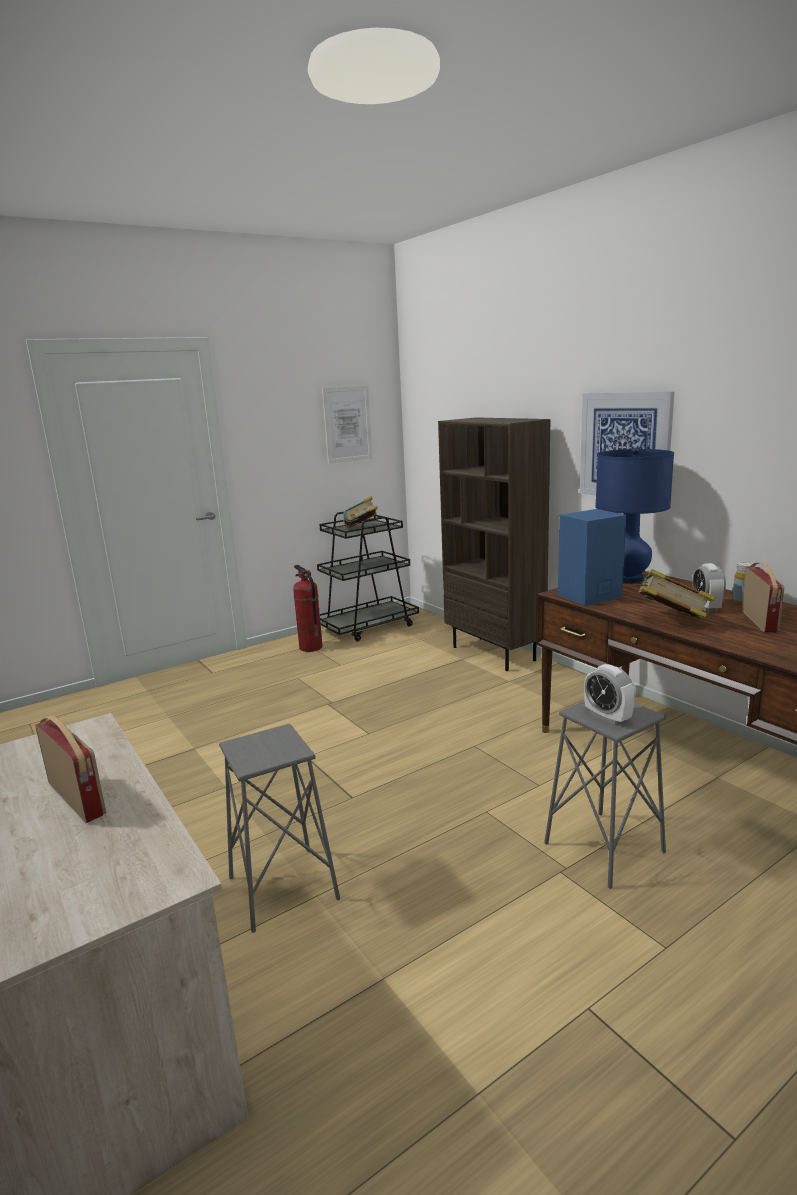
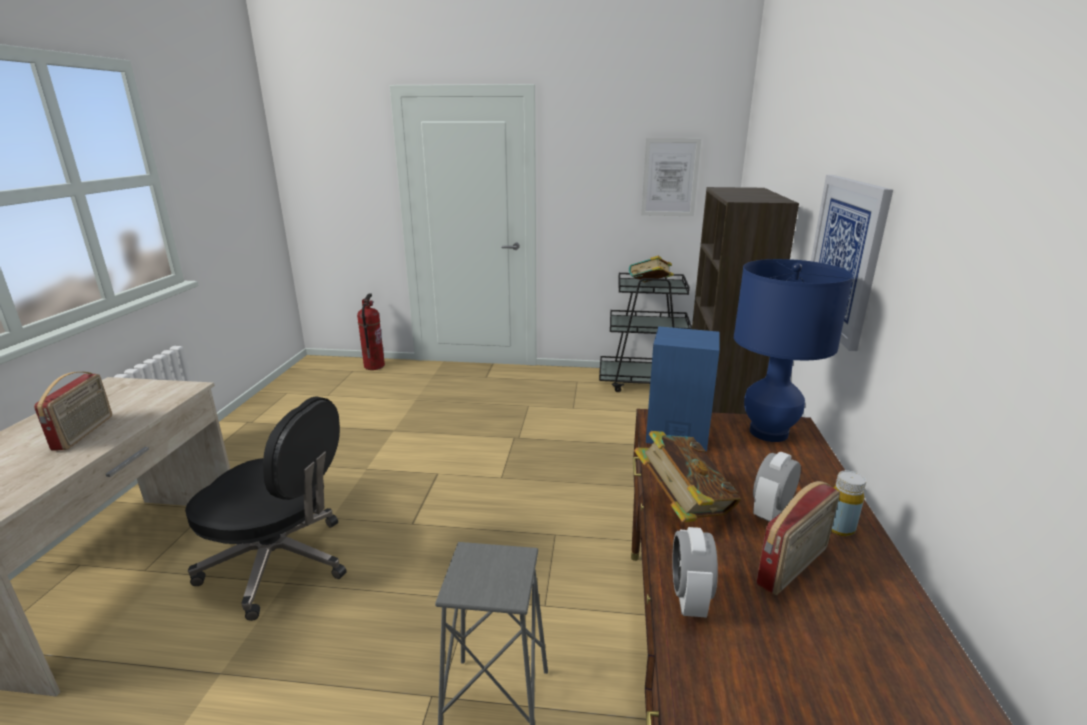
camera: 40 degrees right, 5 degrees up
grey stool [219,724,340,933] -> black office chair [185,396,347,621]
fire extinguisher [293,565,323,652] -> fire extinguisher moved to [357,293,385,370]
alarm clock [584,664,635,725] -> alarm clock moved to [672,527,718,618]

